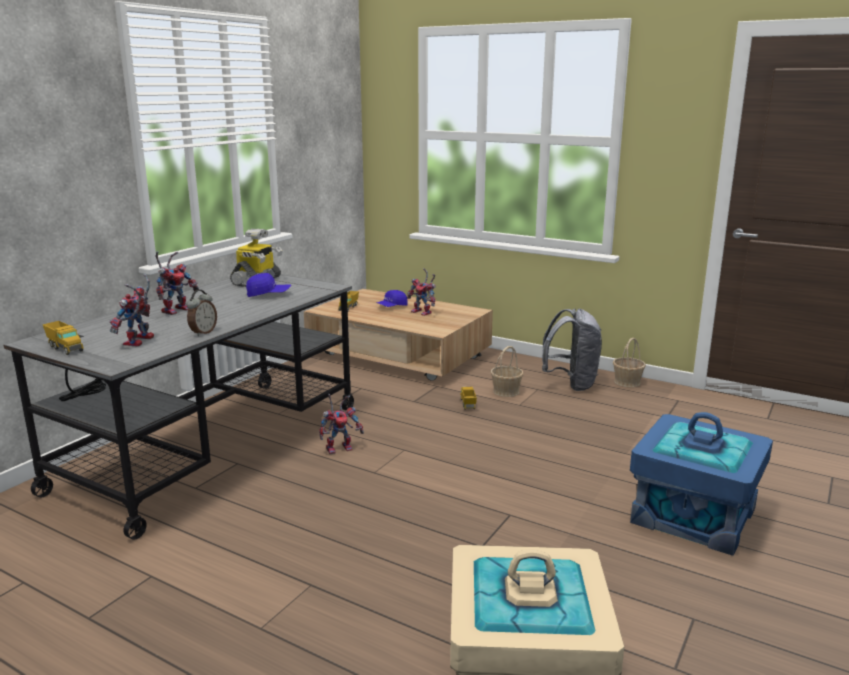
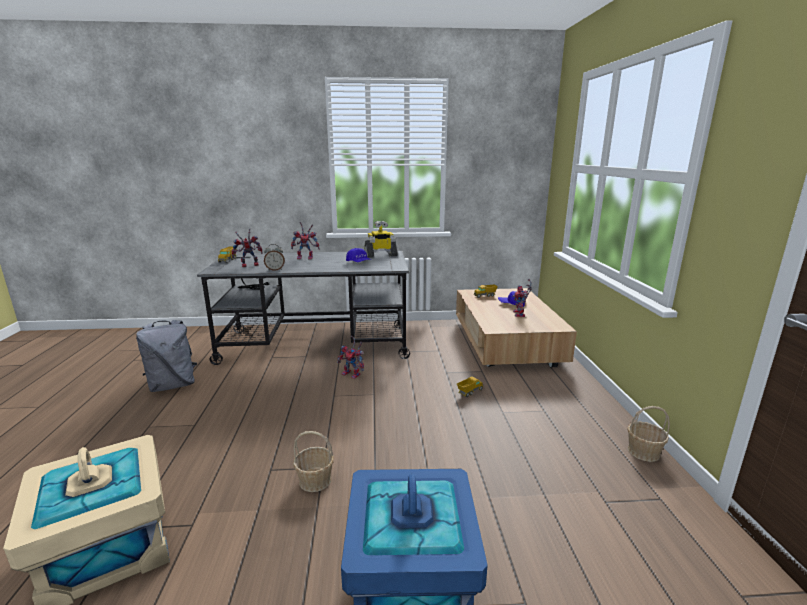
camera: 55 degrees right, 0 degrees up
basket [491,346,523,397] -> basket moved to [293,431,334,492]
grey backpack [542,309,602,391] -> grey backpack moved to [136,320,197,392]

